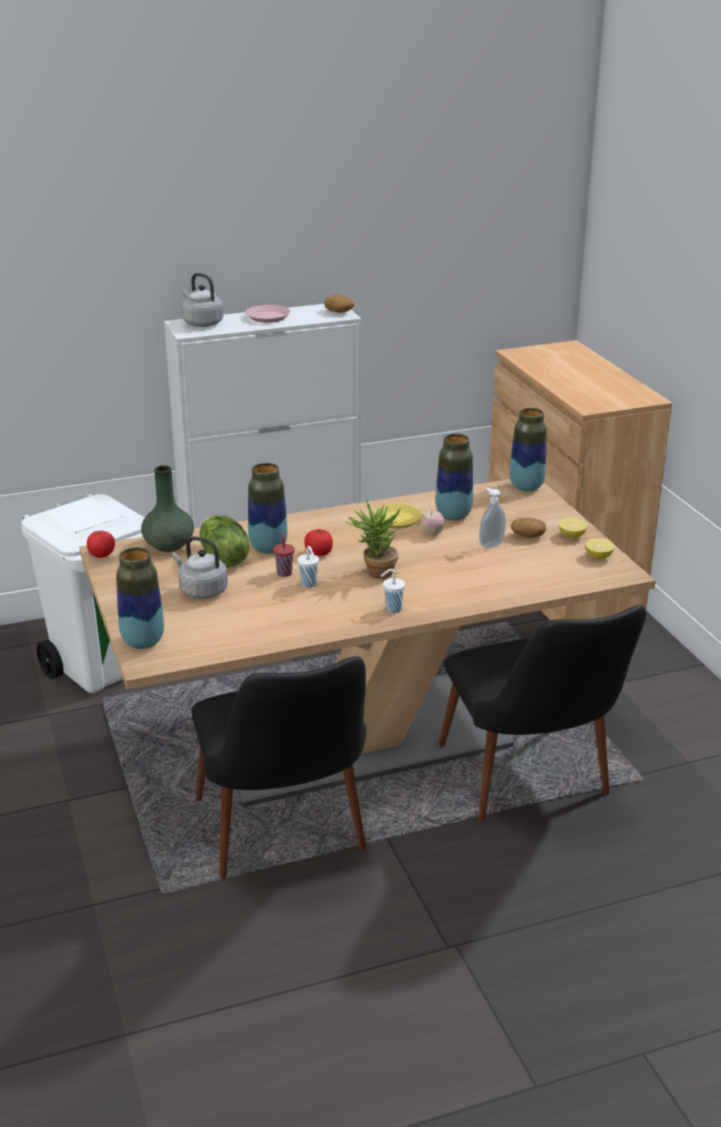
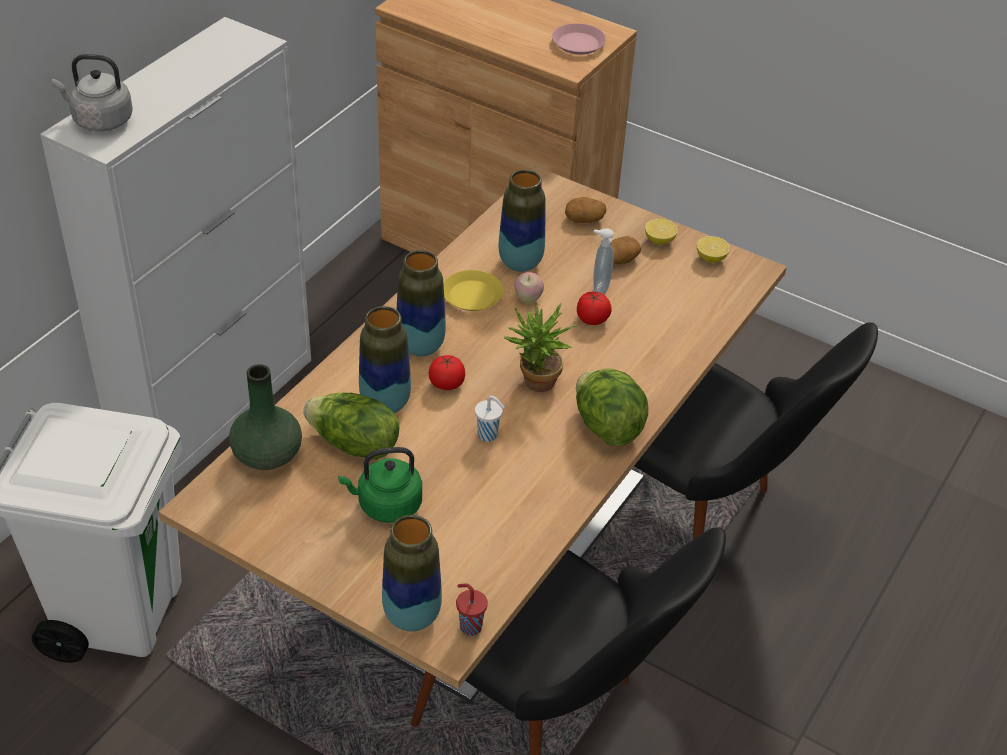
camera: 40 degrees left, 15 degrees up
tomato [87,531,115,558] -> tomato moved to [577,292,612,325]
grey kettle [172,536,228,599] -> green kettle [338,447,422,523]
pink plate [245,305,290,323] -> pink plate moved to [552,23,606,55]
red cup [273,533,295,577] -> red cup moved to [456,584,488,636]
potato [324,295,354,313] -> potato moved to [565,197,606,223]
white cup [381,569,405,613] -> lettuce [576,368,648,446]
vase [510,408,547,492] -> vase moved to [396,250,446,357]

